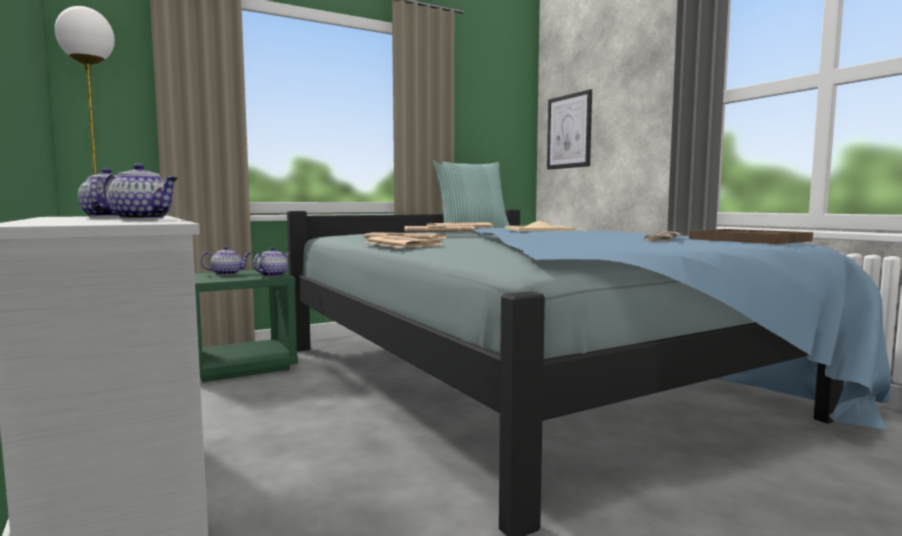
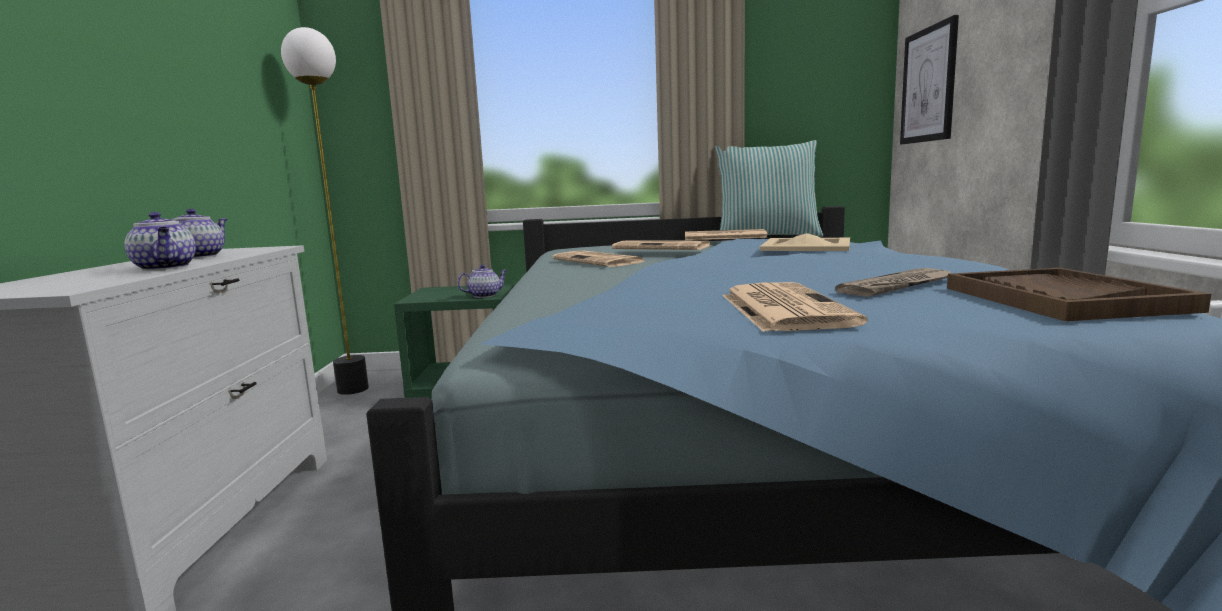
camera: 30 degrees right, 5 degrees up
teapot [200,246,251,275] -> none
newspaper [364,236,442,248] -> newspaper moved to [722,282,868,332]

